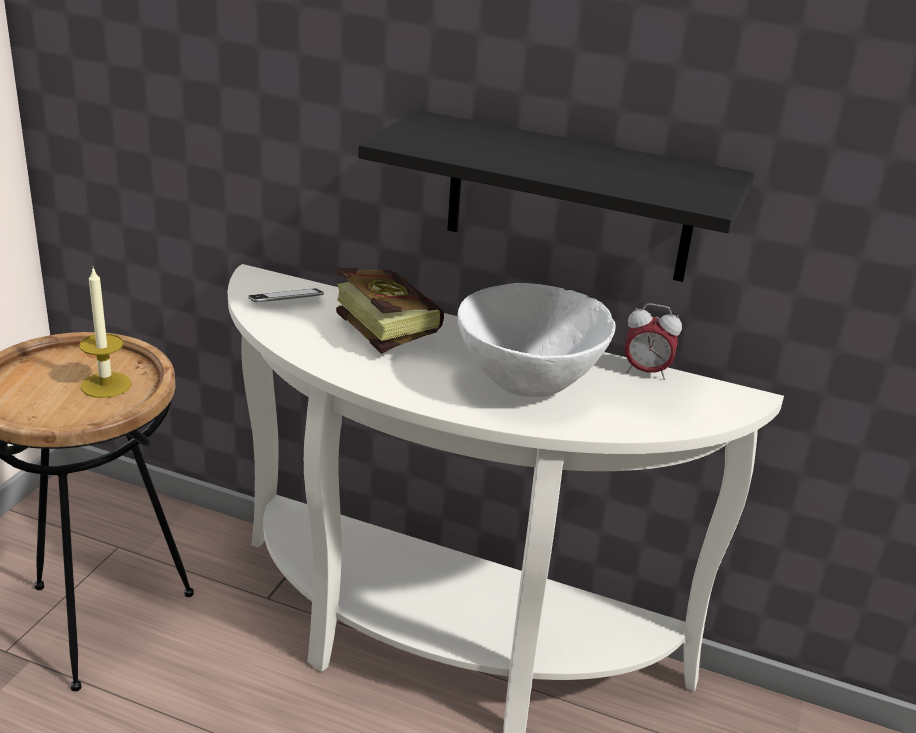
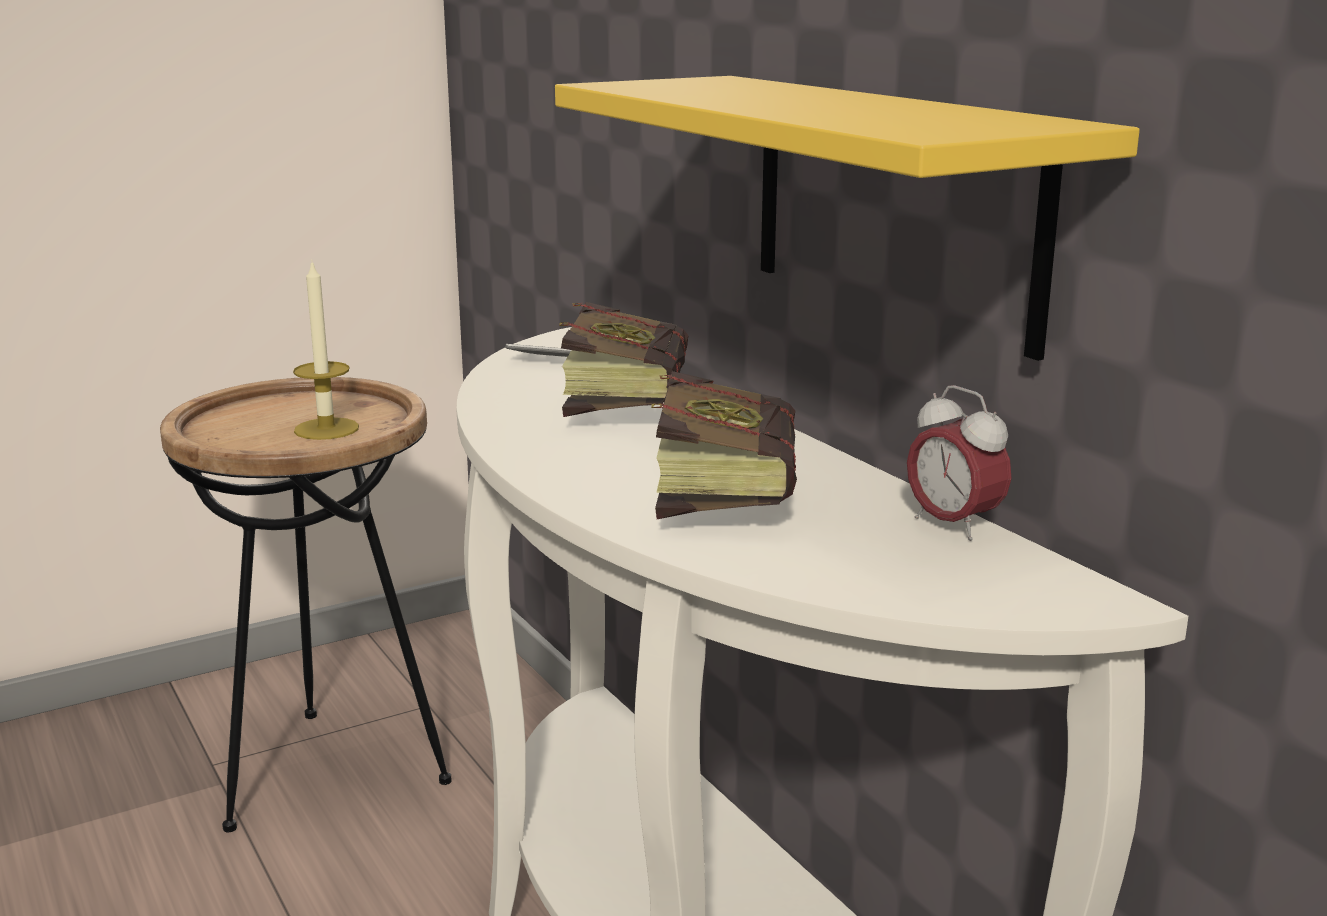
camera: 40 degrees right, 10 degrees down
black shelf [358,110,754,282] -> yellow shelf [555,76,1140,361]
white bowl [457,283,616,397] -> book [651,371,797,519]

